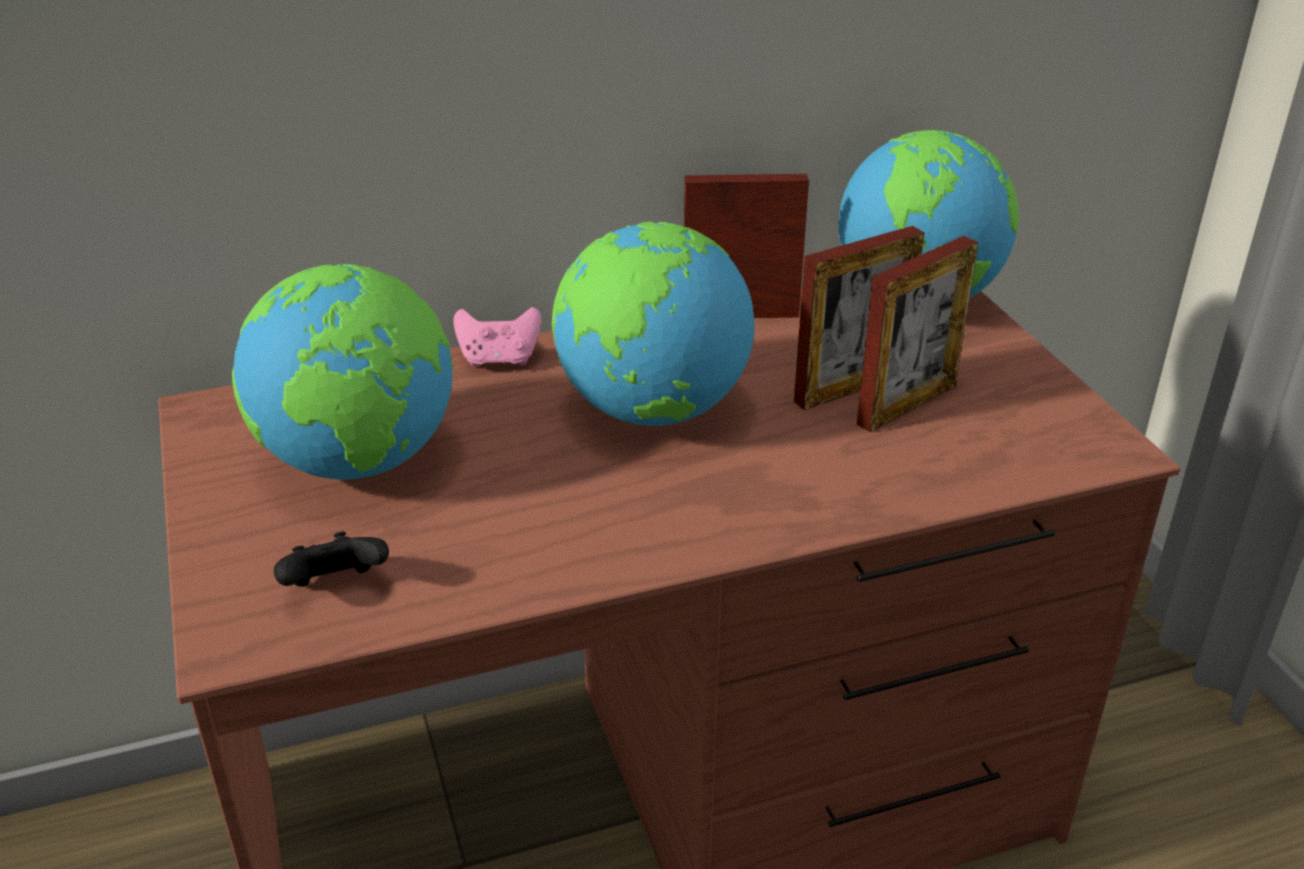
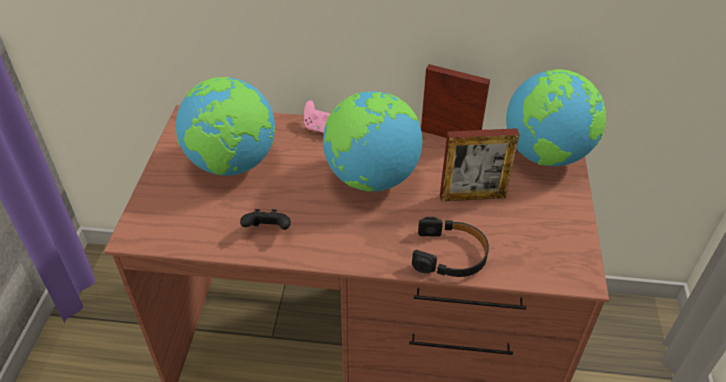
camera: 25 degrees right, 10 degrees up
black game controller [274,531,389,587] -> black game controller moved to [240,209,291,230]
picture frame [857,236,978,432] -> none
none -> black headphones [412,217,489,277]

